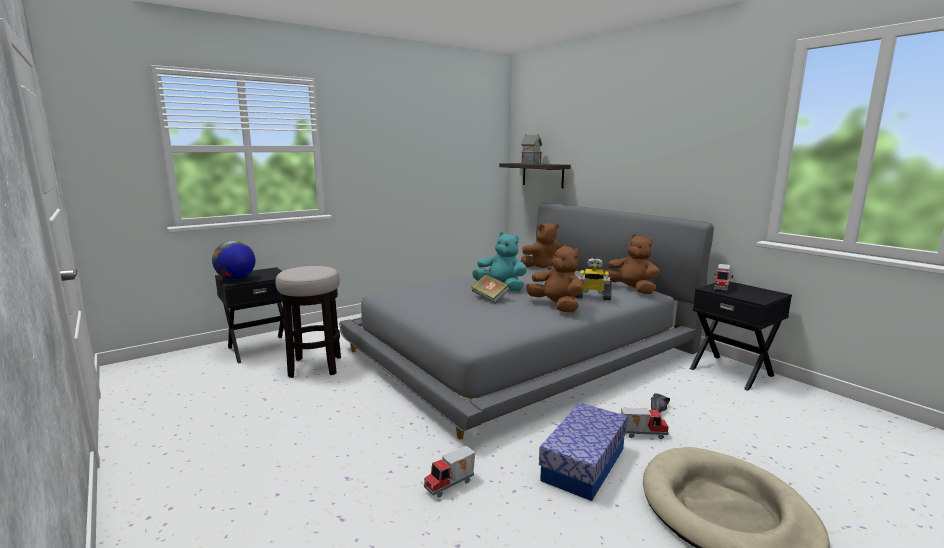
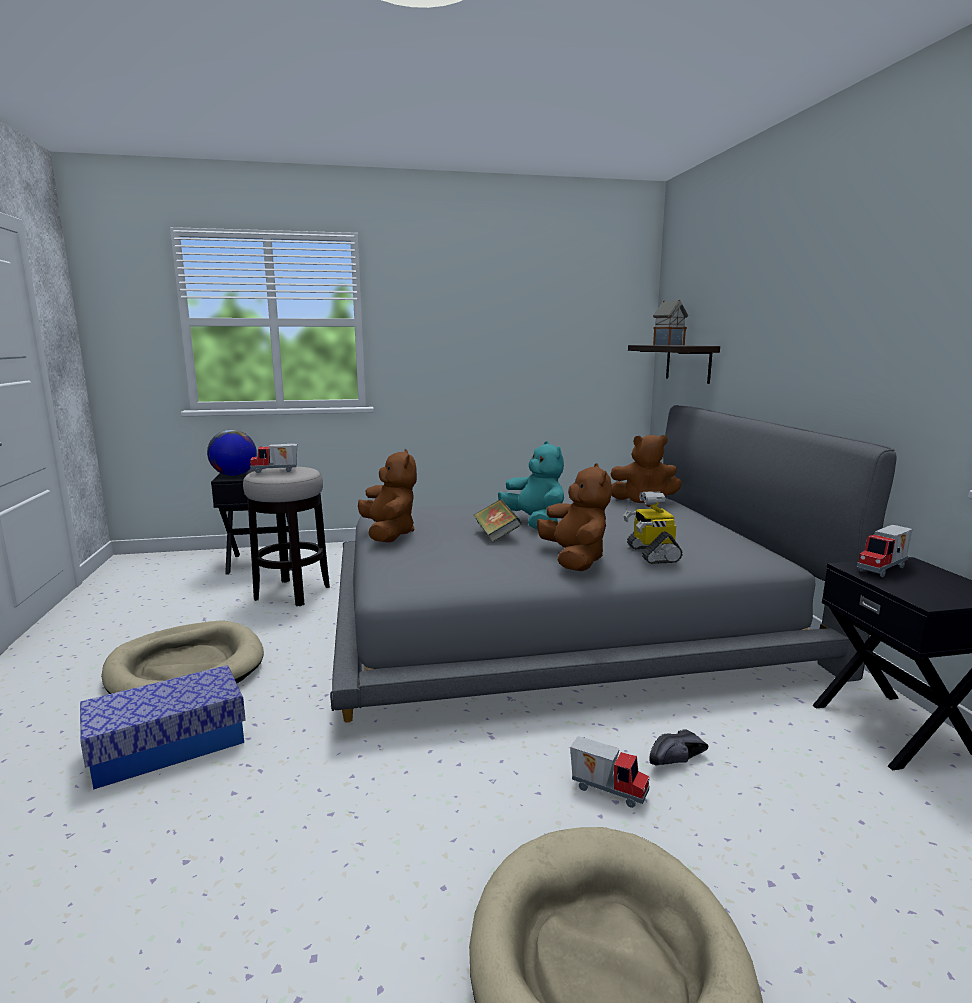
camera: 25 degrees right, 0 degrees up
toy truck [424,446,475,498] -> toy truck moved to [250,444,297,473]
storage box [539,402,628,501] -> storage box moved to [80,665,246,790]
toy robot [575,258,612,300] -> toy robot turned 45 degrees clockwise [623,491,682,564]
brown plush toy [604,234,660,294] -> brown plush toy moved to [358,449,417,543]
none -> beige dog bed [101,621,264,694]

